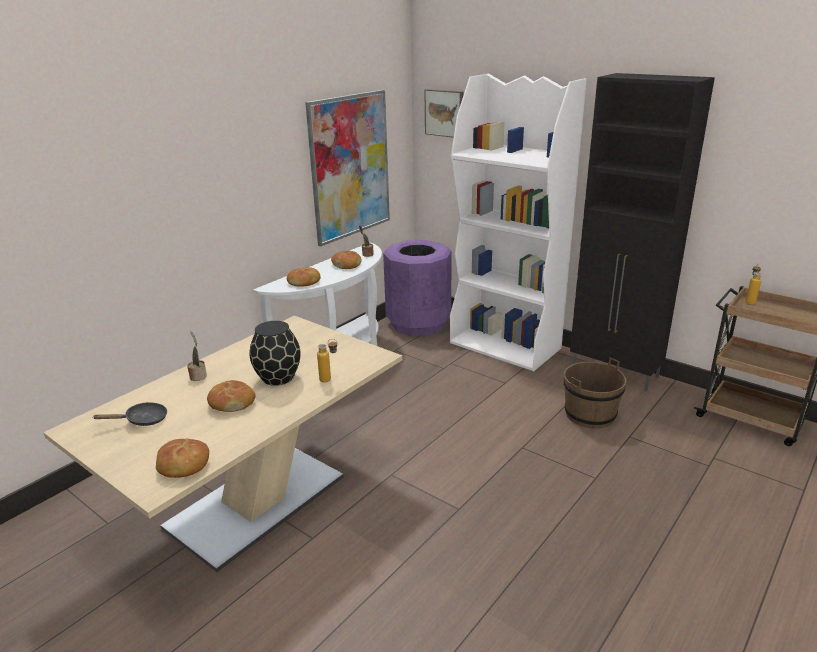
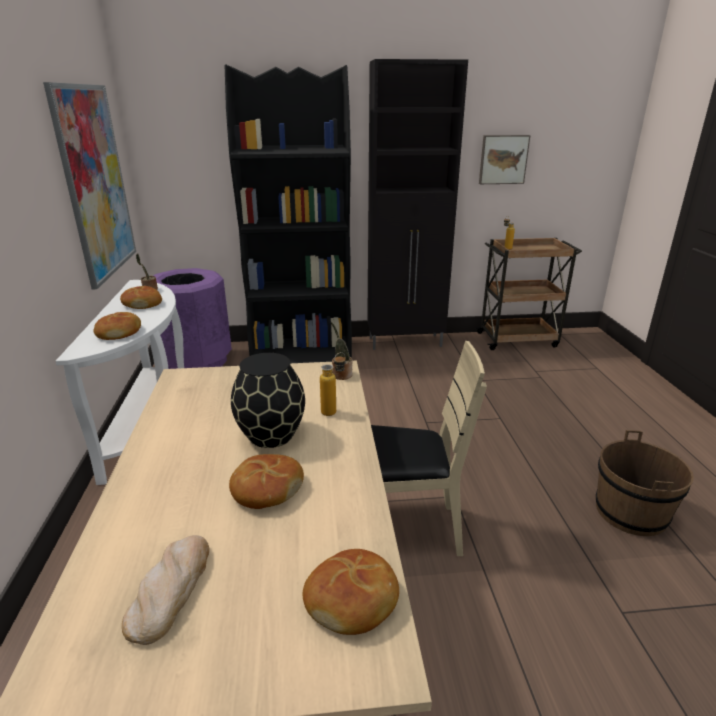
camera: 45 degrees left, 0 degrees up
black frying pan [92,402,167,426] -> bread [122,535,210,645]
potted plant [187,331,207,381] -> potted plant moved to [331,322,353,380]
picture [425,89,464,138] -> picture moved to [479,135,530,184]
white bookcase [450,74,587,371] -> black bookcase [225,65,352,363]
brown bucket [563,358,626,429] -> brown bucket moved to [596,430,694,536]
none -> beige chair [371,341,487,556]

